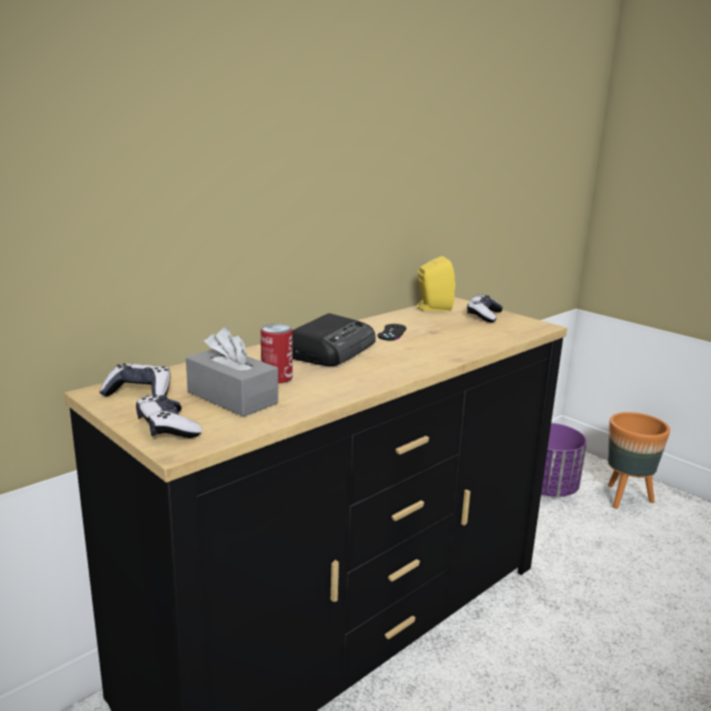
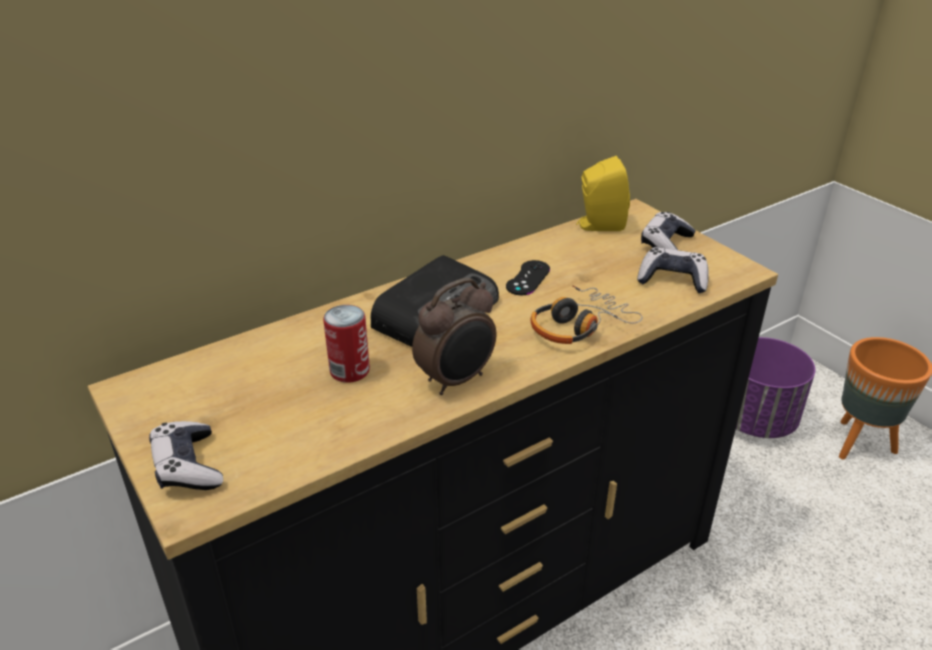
camera: 10 degrees right, 15 degrees up
game controller [99,364,171,397] -> game controller moved to [637,247,709,293]
grey tissue box [186,327,278,417] -> none
none -> alarm clock [412,278,496,395]
none -> headphones [531,286,642,344]

